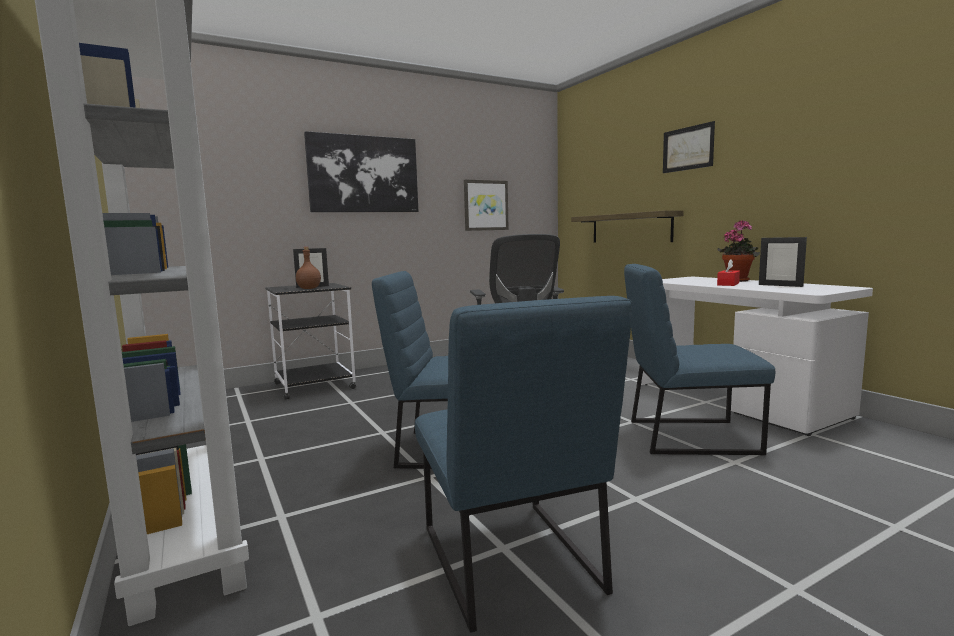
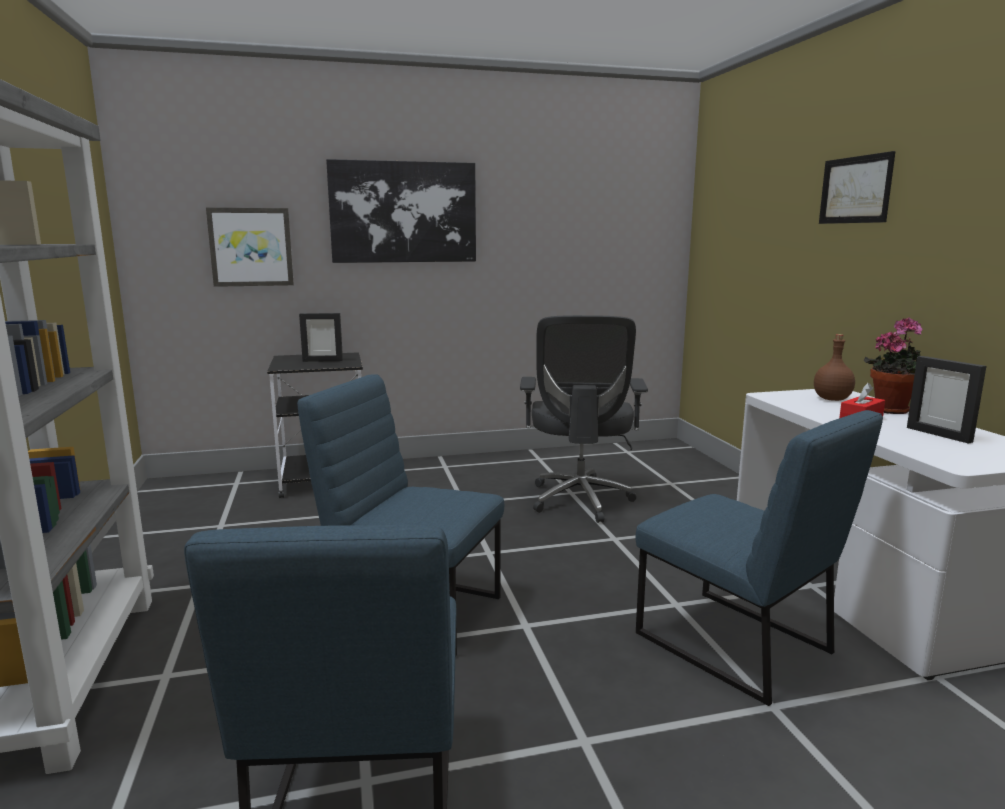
camera: 15 degrees right, 5 degrees up
brown bottle [296,247,321,289] -> brown bottle moved to [814,334,855,401]
picture [464,179,509,231] -> picture moved to [206,207,294,287]
shelf [571,210,684,243] -> none
blue chair [624,264,775,455] -> blue chair turned 150 degrees counterclockwise [636,410,883,706]

